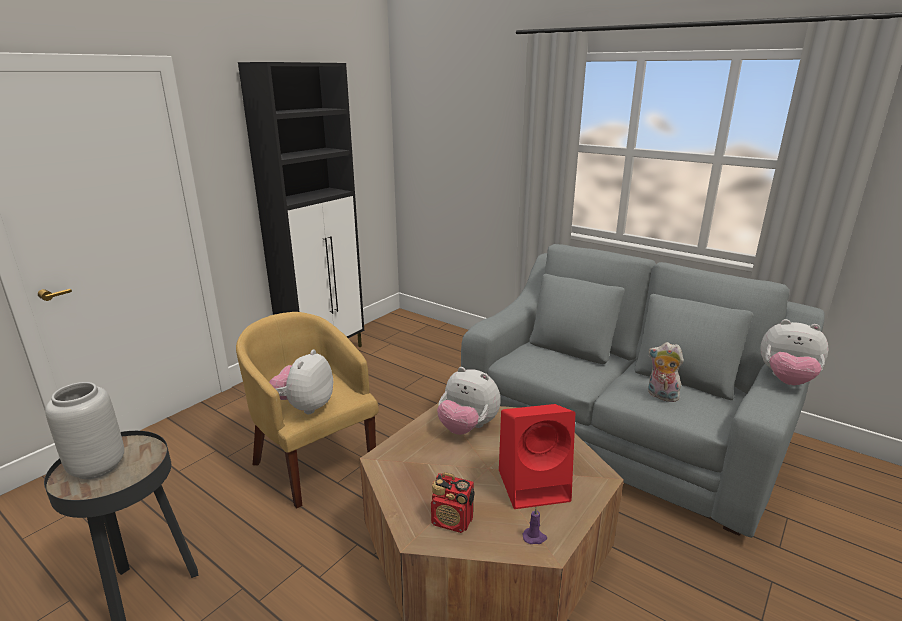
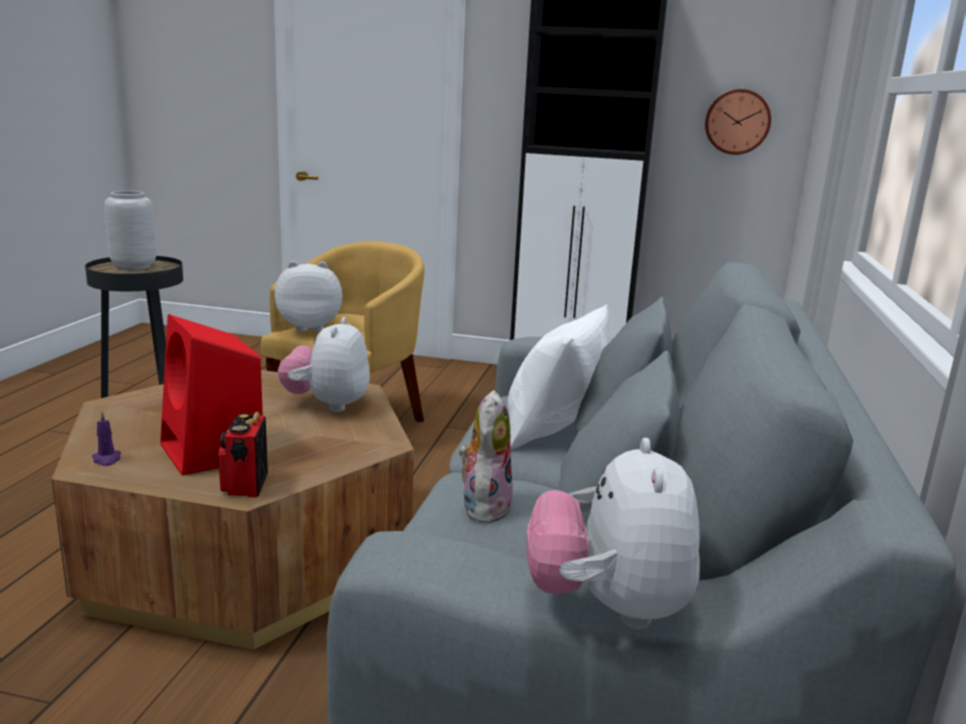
camera: 65 degrees right, 5 degrees down
radio [431,472,474,533] -> radio moved to [218,412,268,497]
none -> white pillow [508,304,609,449]
none -> wall clock [705,89,771,155]

